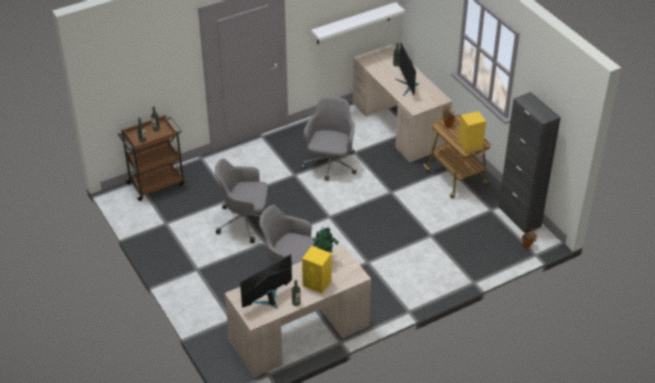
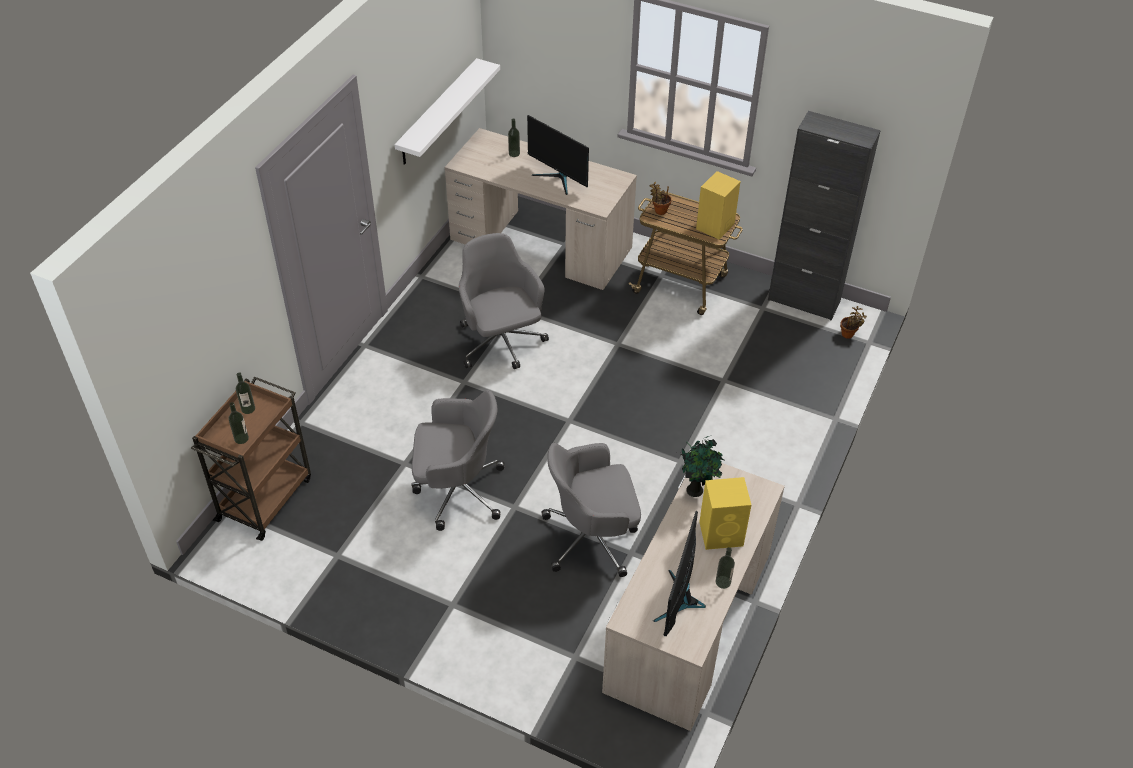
camera: 35 degrees left, 5 degrees up
grey office chair [215,158,268,243] -> grey office chair turned 150 degrees counterclockwise [411,390,504,531]

